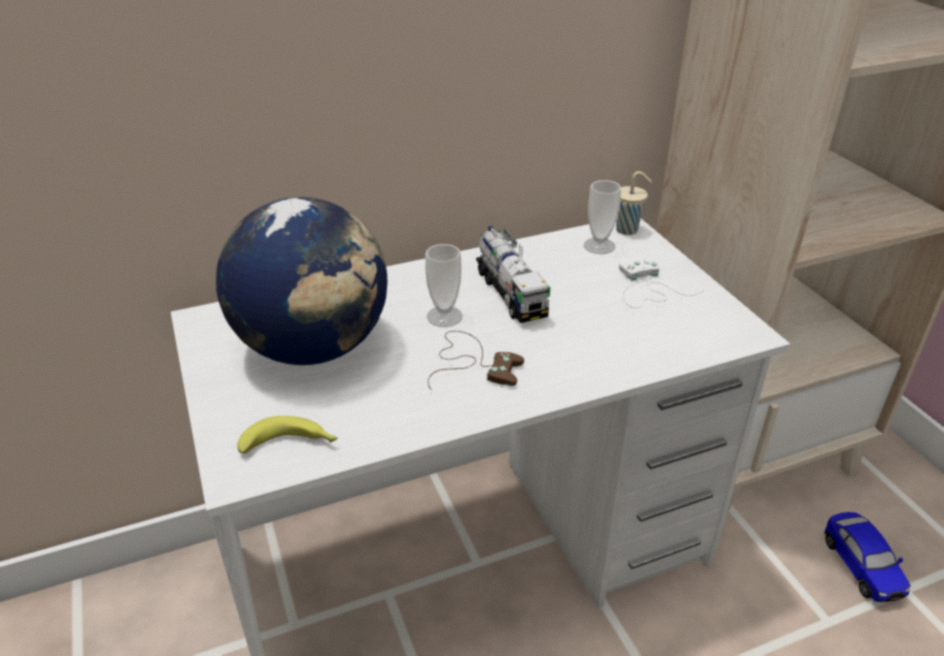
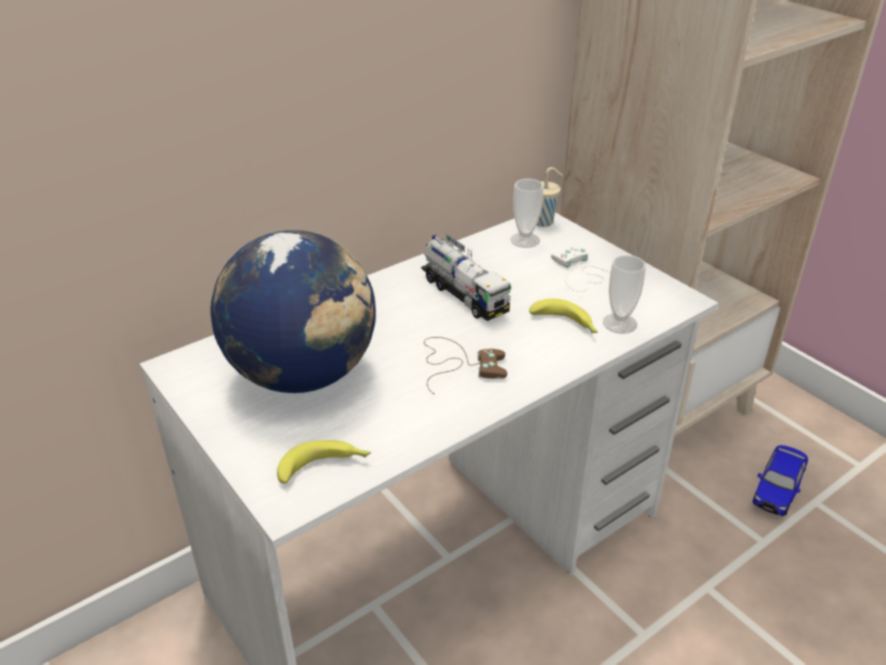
camera: 15 degrees left, 0 degrees up
cup [425,244,463,327] -> cup moved to [603,255,646,334]
toy car [825,512,910,602] -> toy car turned 60 degrees clockwise [752,445,808,516]
none -> banana [529,299,598,333]

